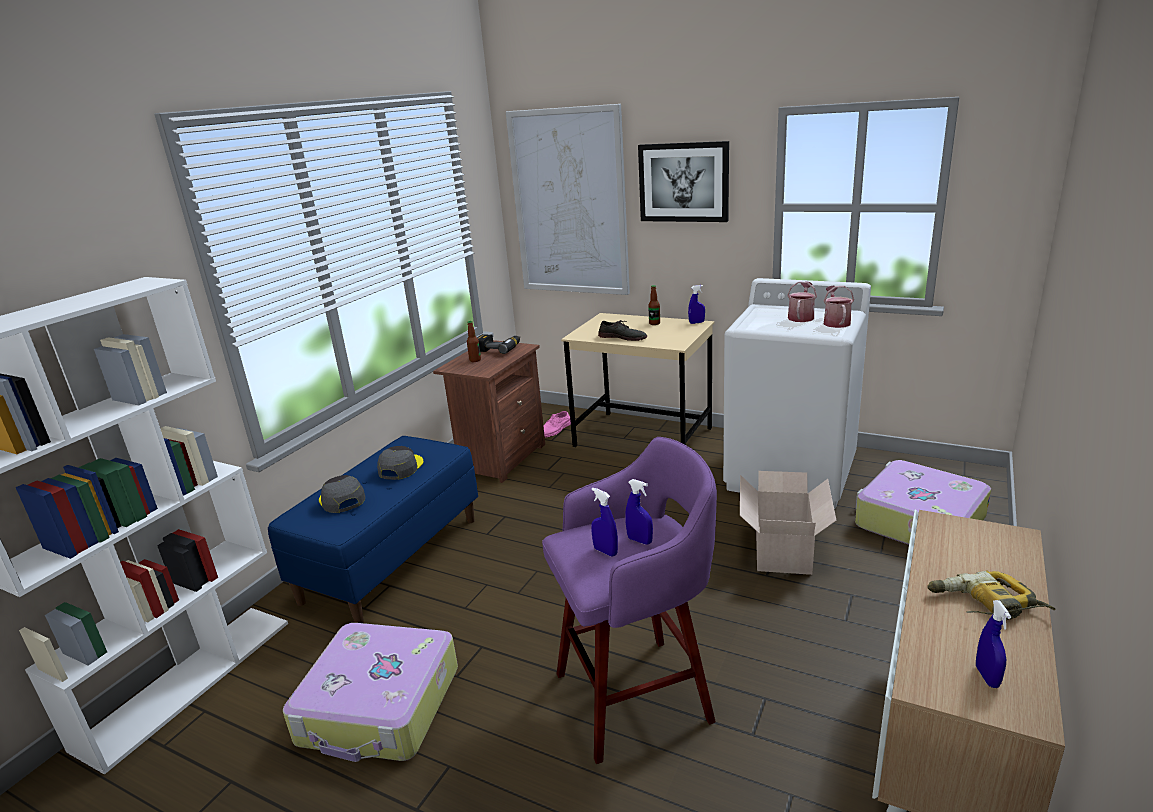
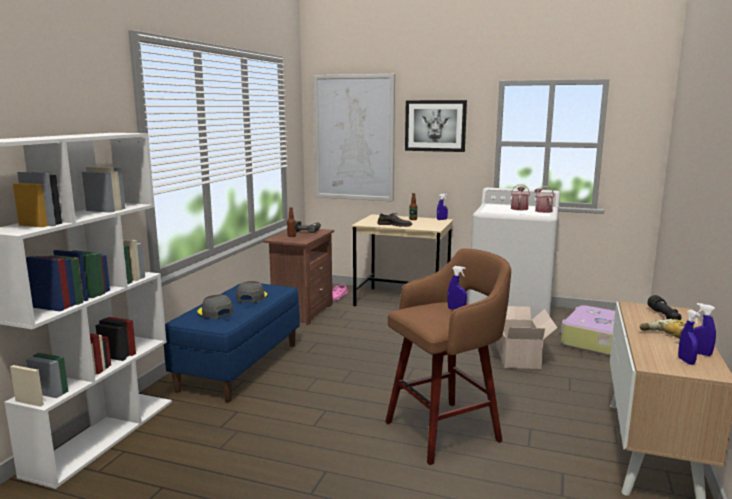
camera: 10 degrees left, 10 degrees down
suitcase [283,623,458,762] -> none
purple stool [542,437,717,764] -> brown stool [385,249,511,465]
blue spray bottle [591,488,618,557] -> blue spray bottle moved to [693,303,716,356]
none -> black flashlight [647,295,682,321]

